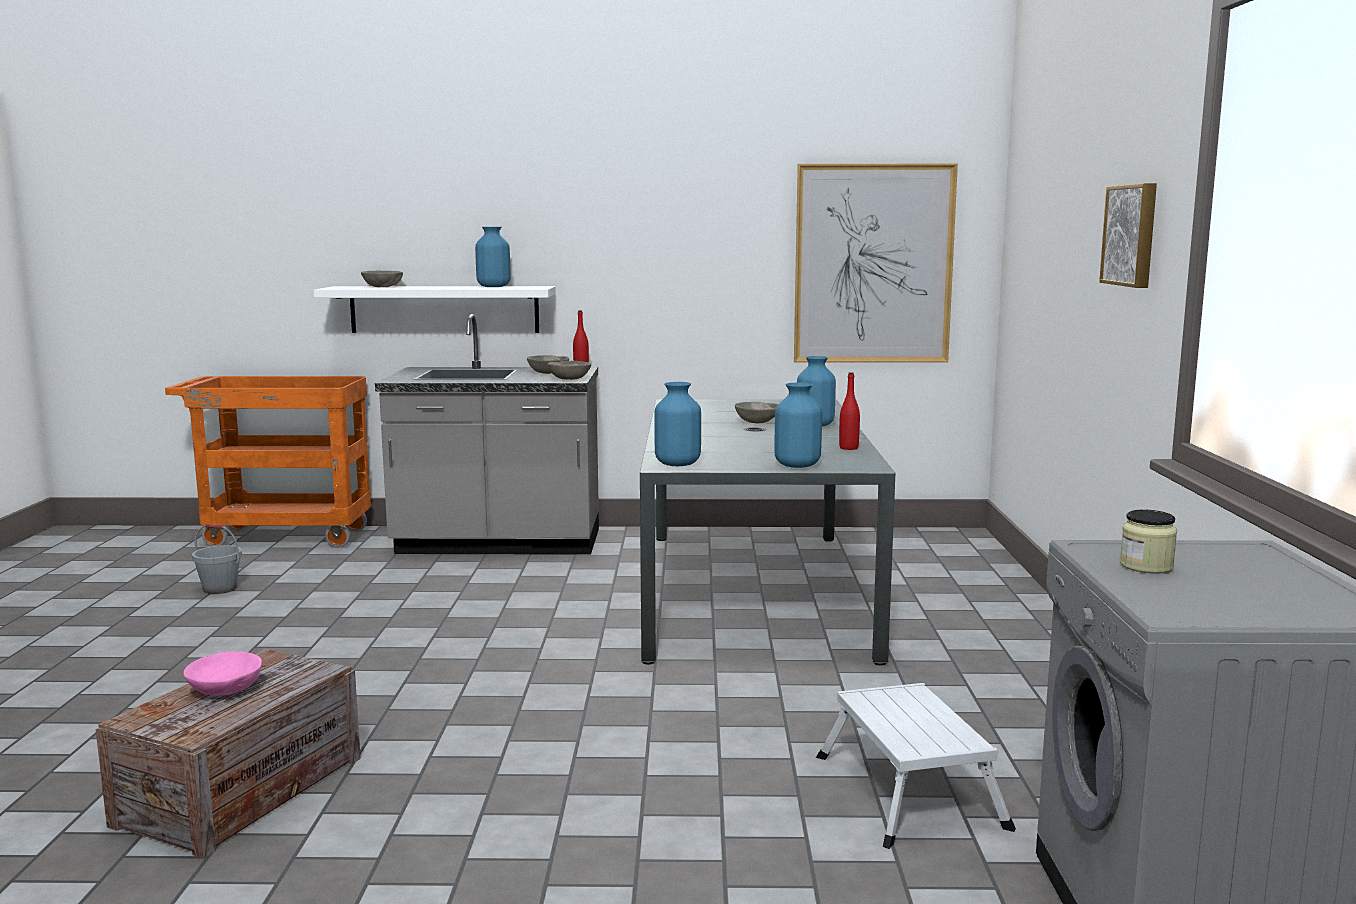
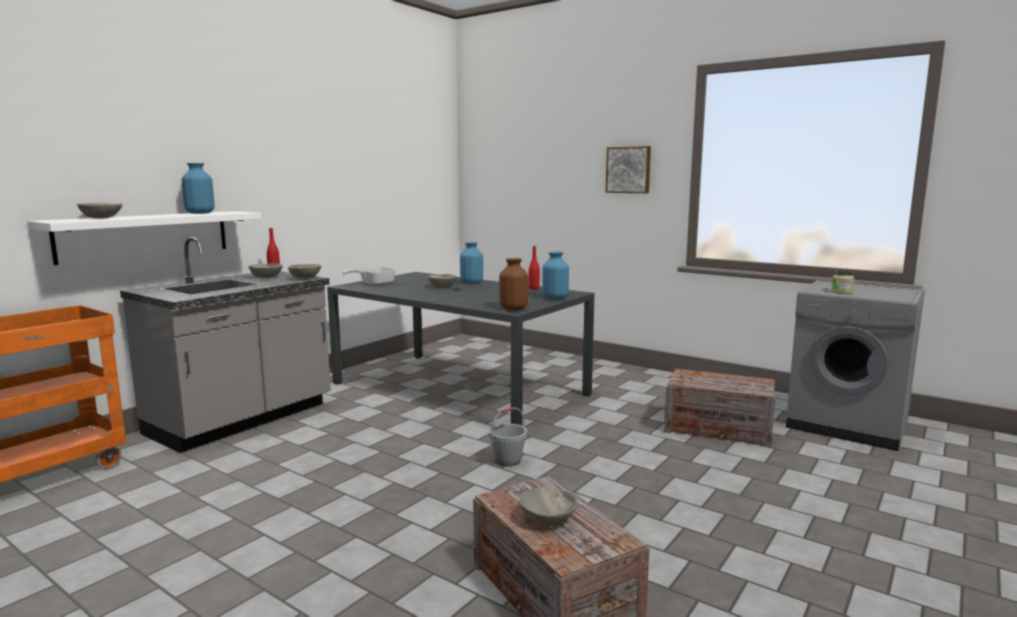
camera: 55 degrees left, 0 degrees up
pink bowl [183,651,262,696] -> grey bowl [519,487,578,526]
grey bucket [192,524,242,594] -> grey bucket moved to [489,407,527,467]
blue vase [654,382,701,466] -> brown vase [499,258,528,310]
picture [794,163,958,363] -> none
white step ladder [816,683,1016,849] -> crate [664,369,775,448]
none -> frying pan [342,267,396,285]

